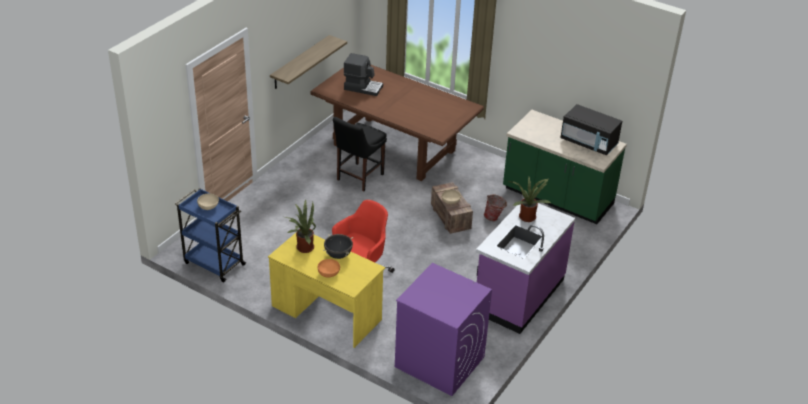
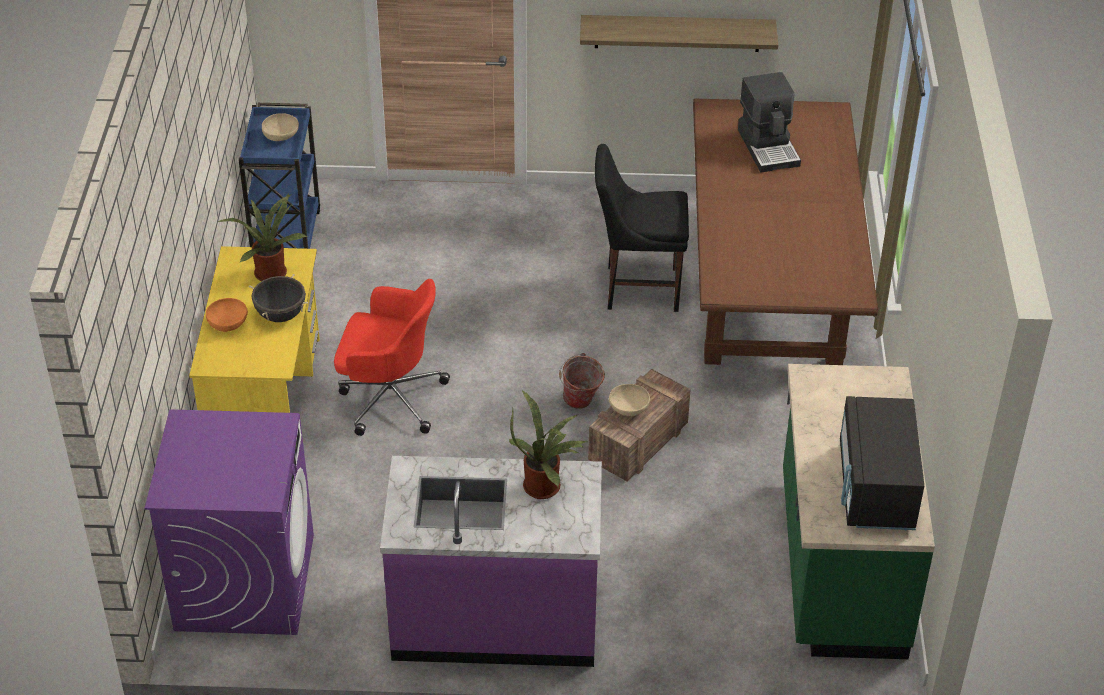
camera: 60 degrees right, 5 degrees up
bucket [484,194,507,221] -> bucket moved to [559,353,605,409]

